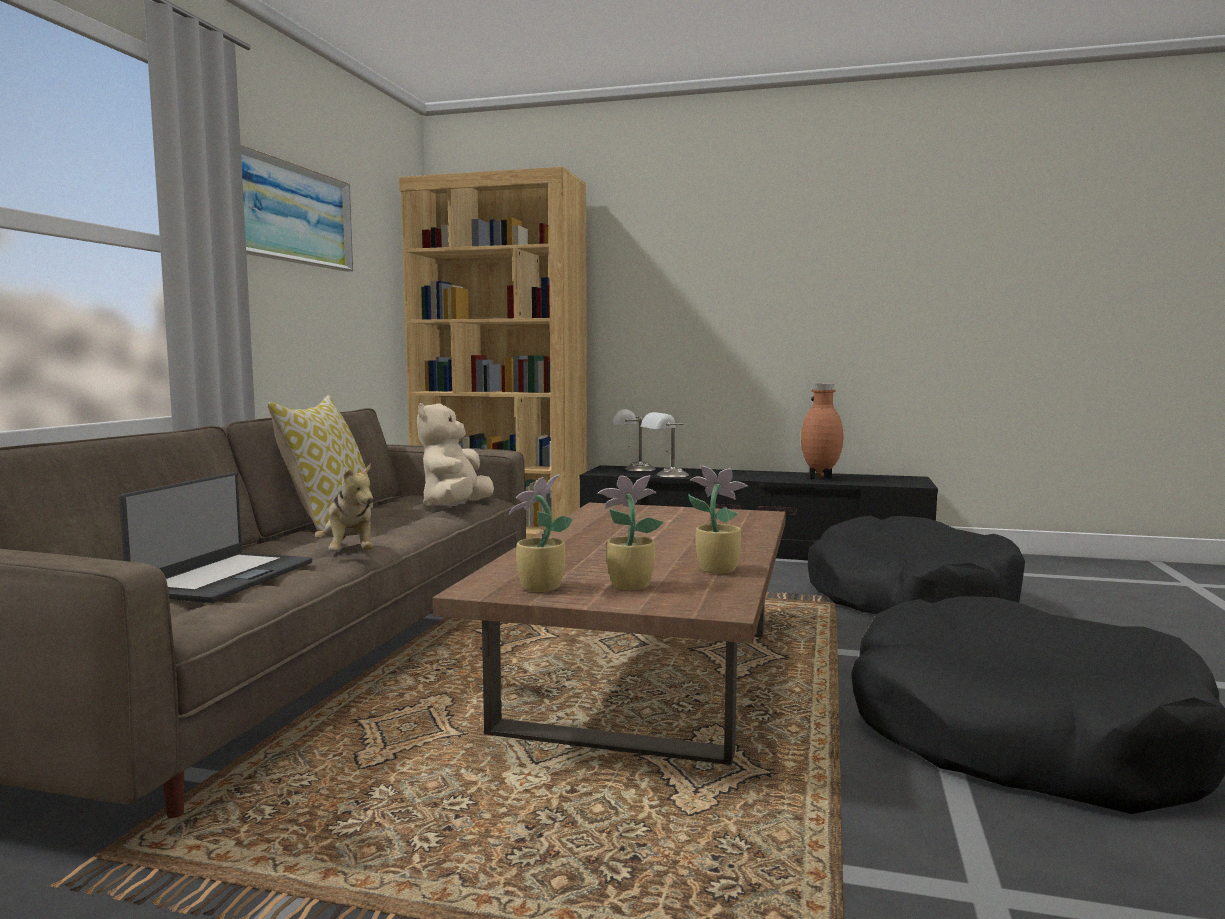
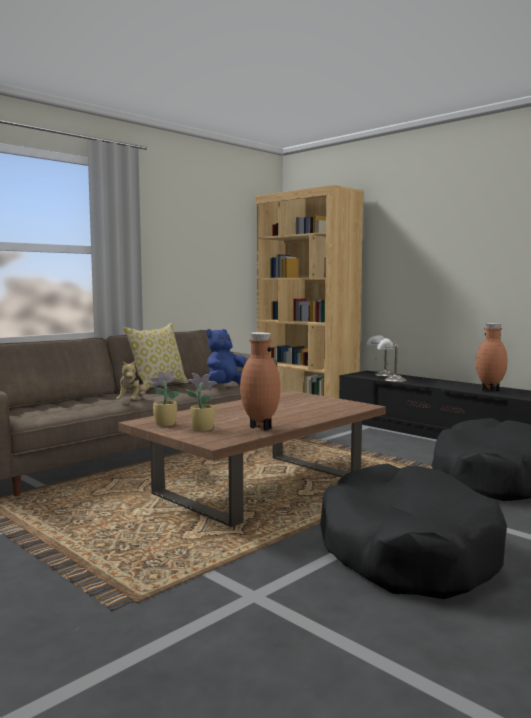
camera: 30 degrees right, 0 degrees up
laptop [119,472,312,603] -> none
picture [240,144,353,272] -> none
beige plush toy [417,403,494,506] -> blue plush toy [206,329,246,384]
potted plant [688,466,748,574] -> brown vase [240,332,281,431]

